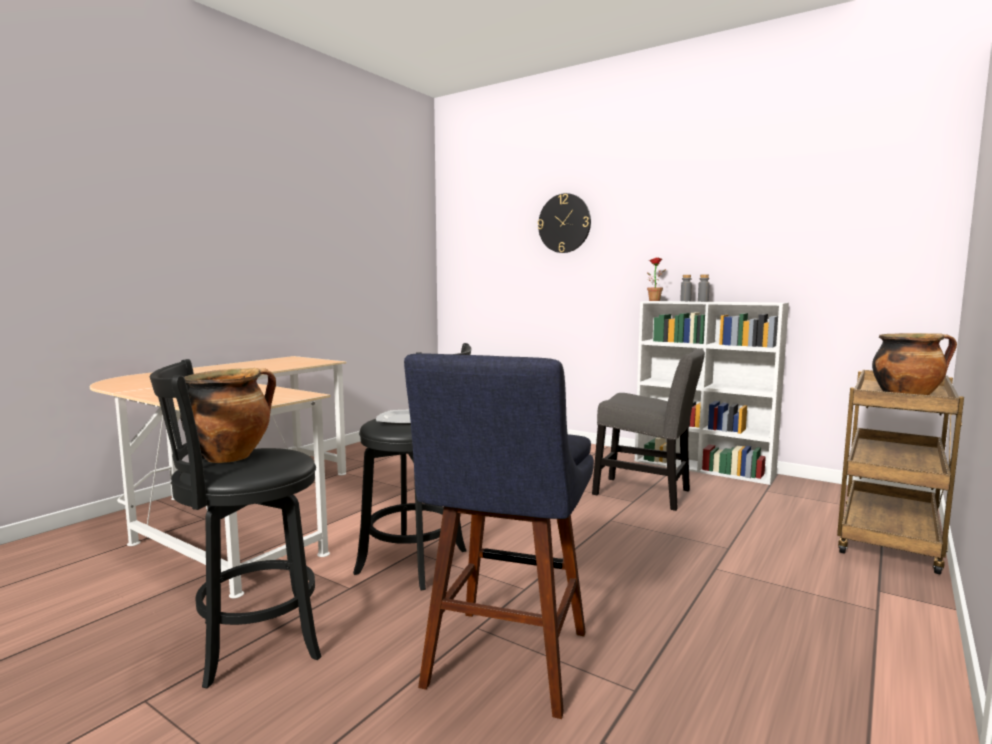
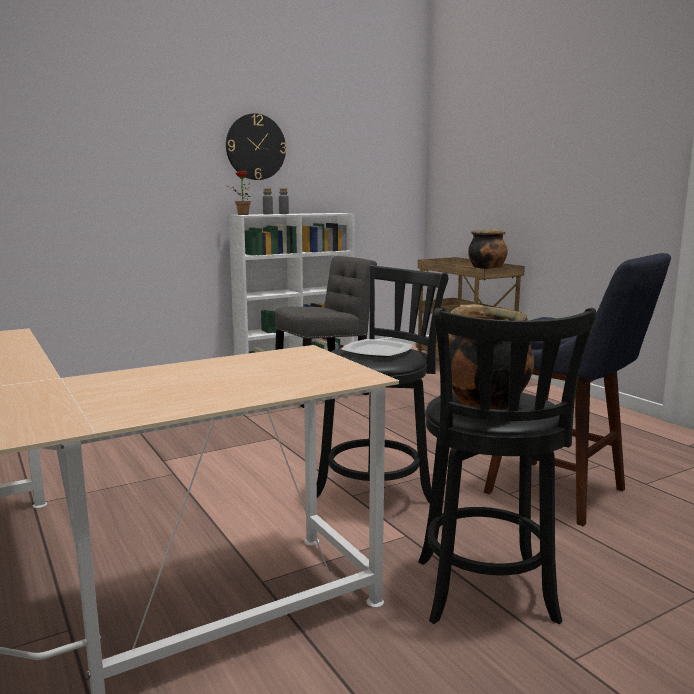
camera: 65 degrees left, 5 degrees up
wall clock [538,193,591,253] -> wall clock moved to [226,113,286,180]

